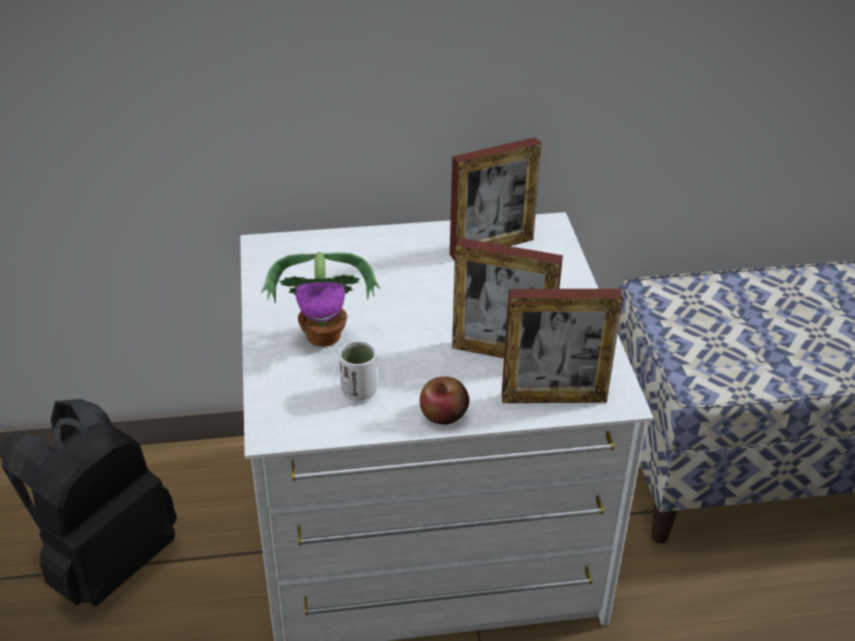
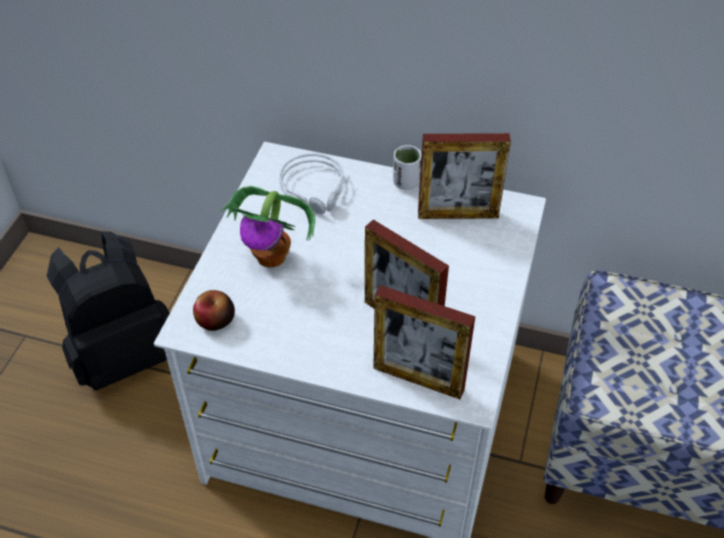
camera: 25 degrees right, 10 degrees up
white cup [339,341,377,401] -> white cup moved to [393,145,421,190]
apple [420,376,469,425] -> apple moved to [193,290,235,331]
none -> grey headphones [279,153,350,214]

